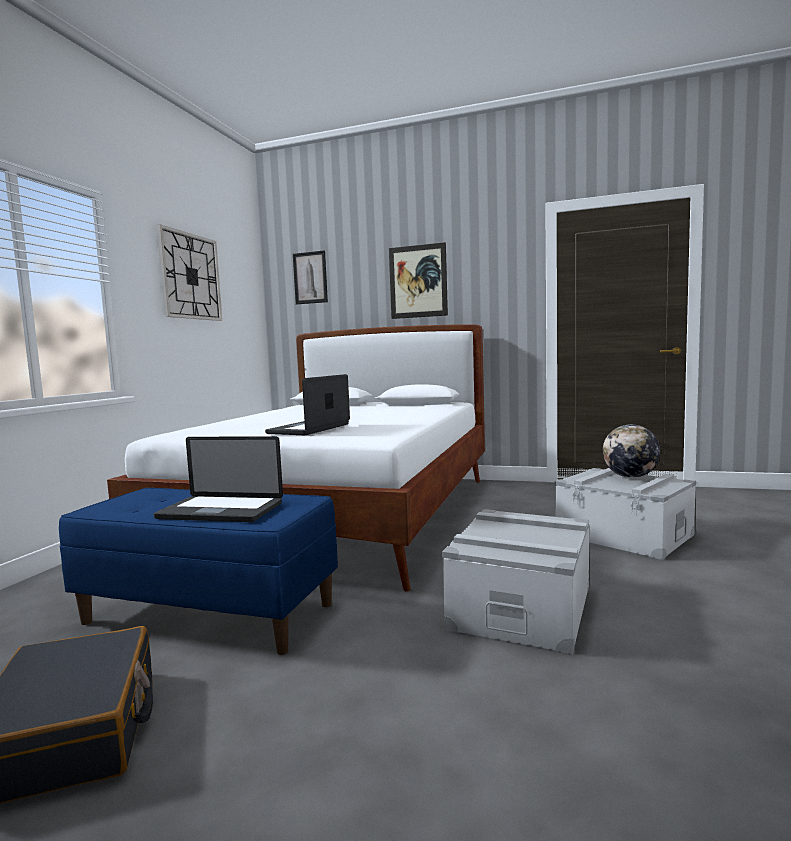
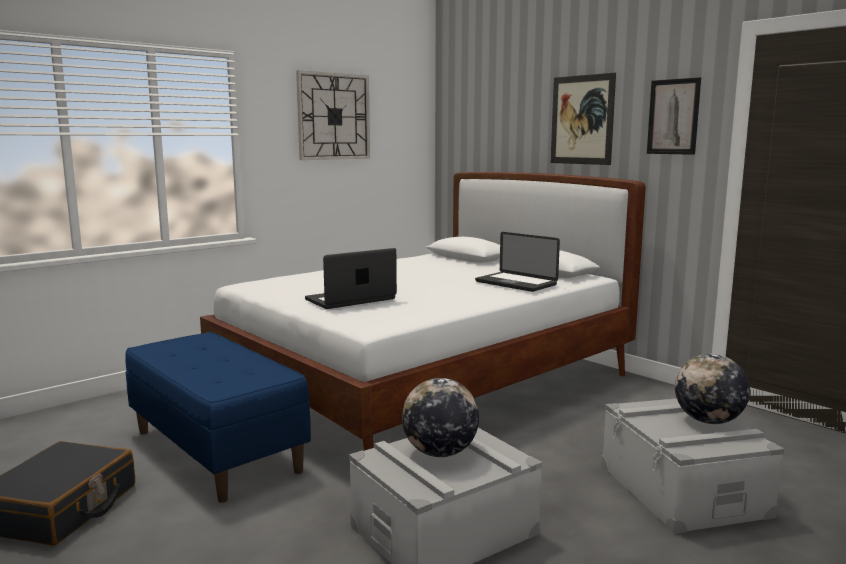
camera: 30 degrees right, 5 degrees up
laptop [153,436,283,522] -> laptop moved to [475,232,560,292]
picture [293,250,328,305] -> picture moved to [647,77,701,155]
none -> globe [402,378,479,457]

